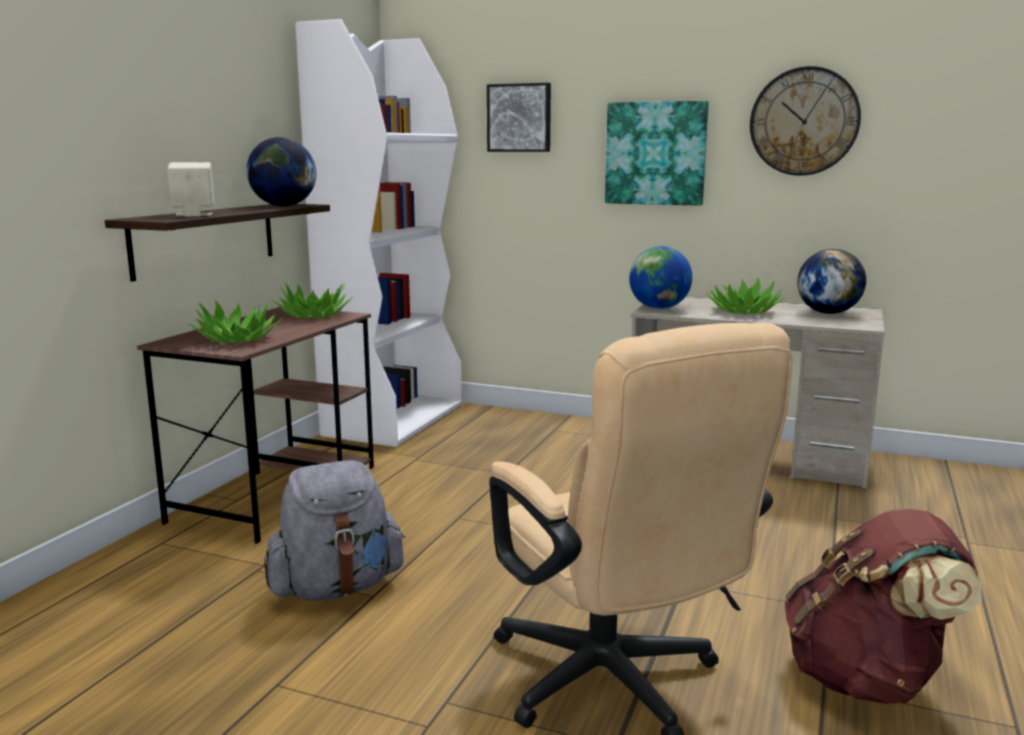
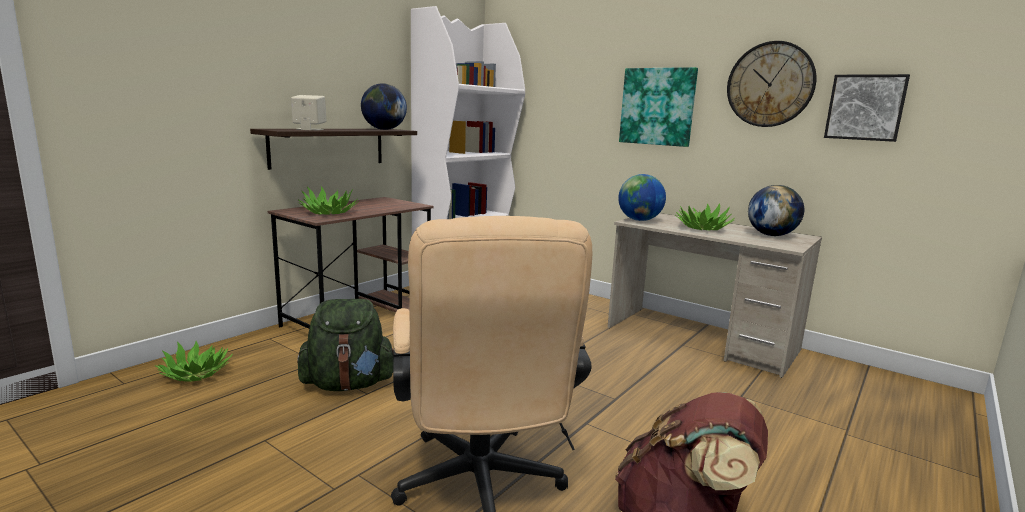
camera: 15 degrees right, 0 degrees up
grey backpack [264,460,405,601] -> green backpack [297,299,394,391]
potted plant [272,282,353,318] -> potted plant moved to [155,341,233,382]
picture [487,83,551,152] -> picture moved to [824,74,910,142]

